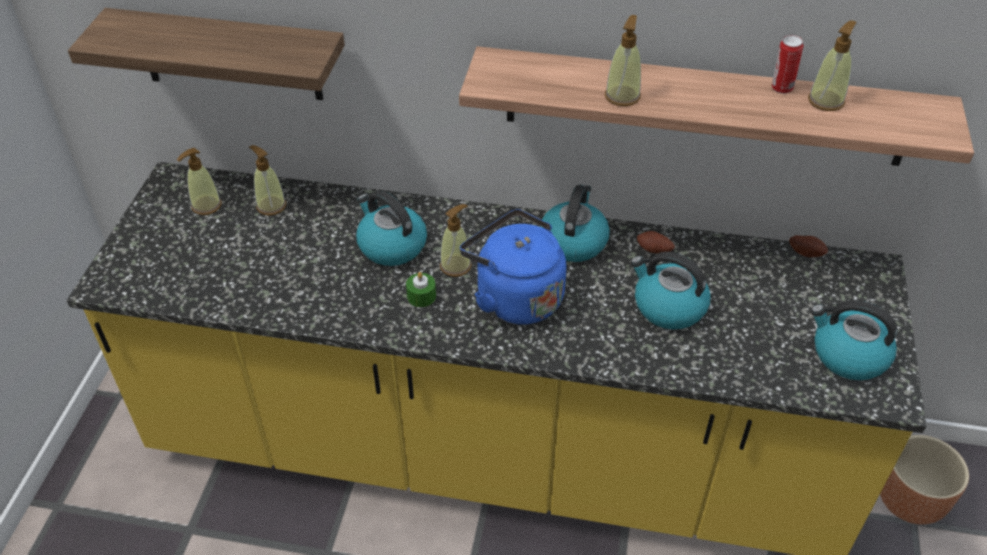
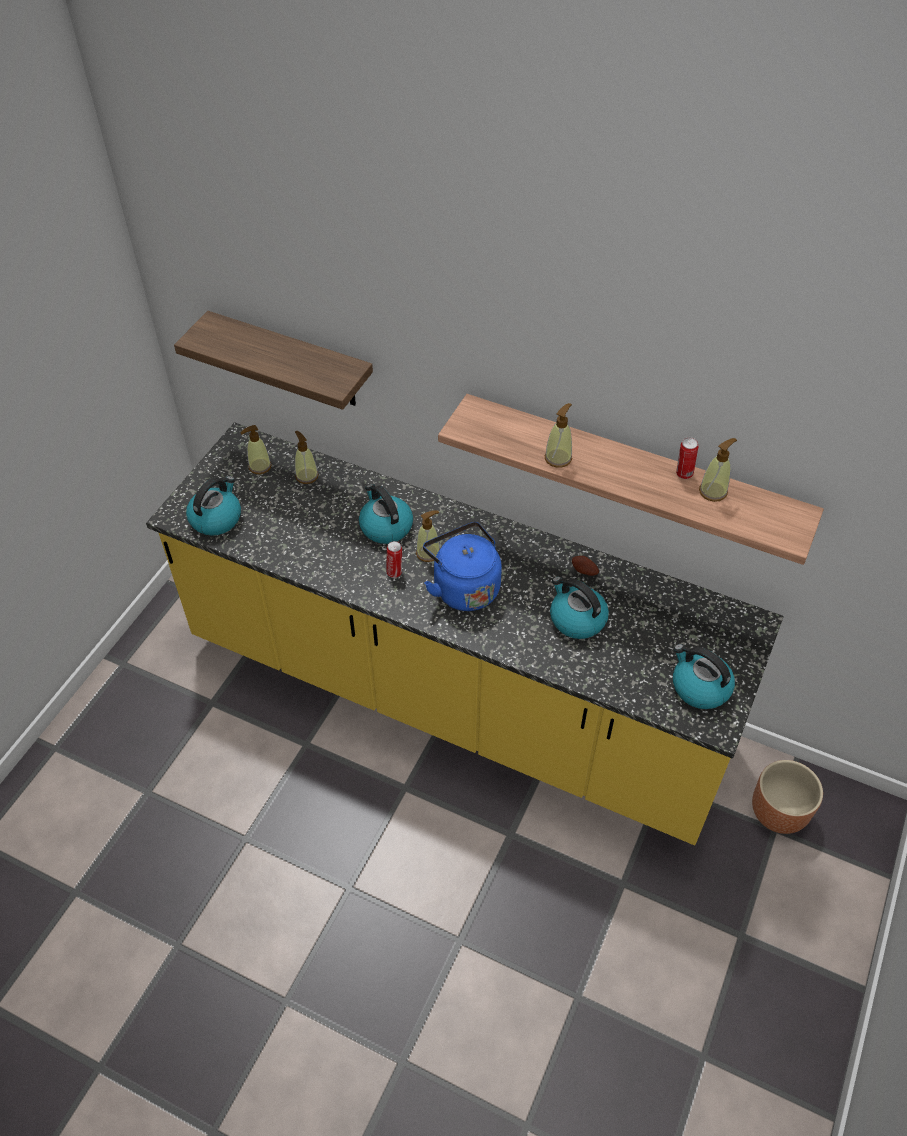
camera: 15 degrees right, 5 degrees up
green candle [406,272,436,307] -> can [387,541,402,578]
kettle [540,184,610,262] -> kettle moved to [186,476,241,536]
potato [789,235,828,257] -> none

